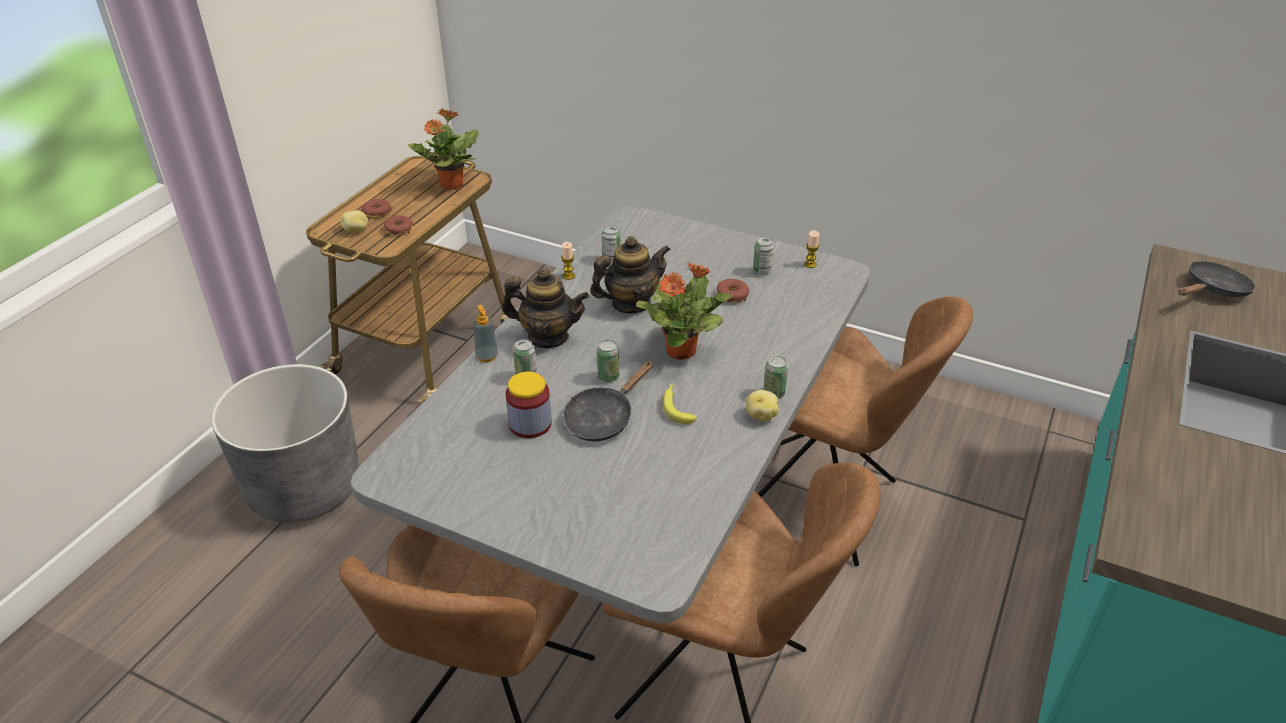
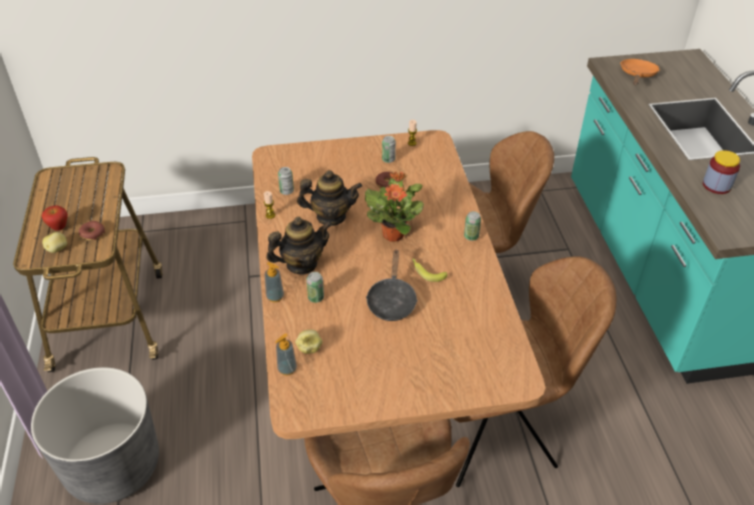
camera: 35 degrees left, 5 degrees up
grey dining table [351,206,870,631] -> brown dining table [252,130,545,439]
donut [362,199,392,218] -> apple [42,205,68,230]
potted plant [408,108,479,190] -> none
jar [506,372,552,438] -> jar moved to [703,150,740,194]
teapot [590,236,671,314] -> teapot turned 60 degrees clockwise [297,170,362,226]
can [597,340,619,382] -> none
potato [746,390,779,422] -> potato moved to [295,329,322,354]
black frying pan [1178,261,1256,297] -> orange frying pan [620,59,660,85]
none -> soap dispenser [275,333,297,376]

